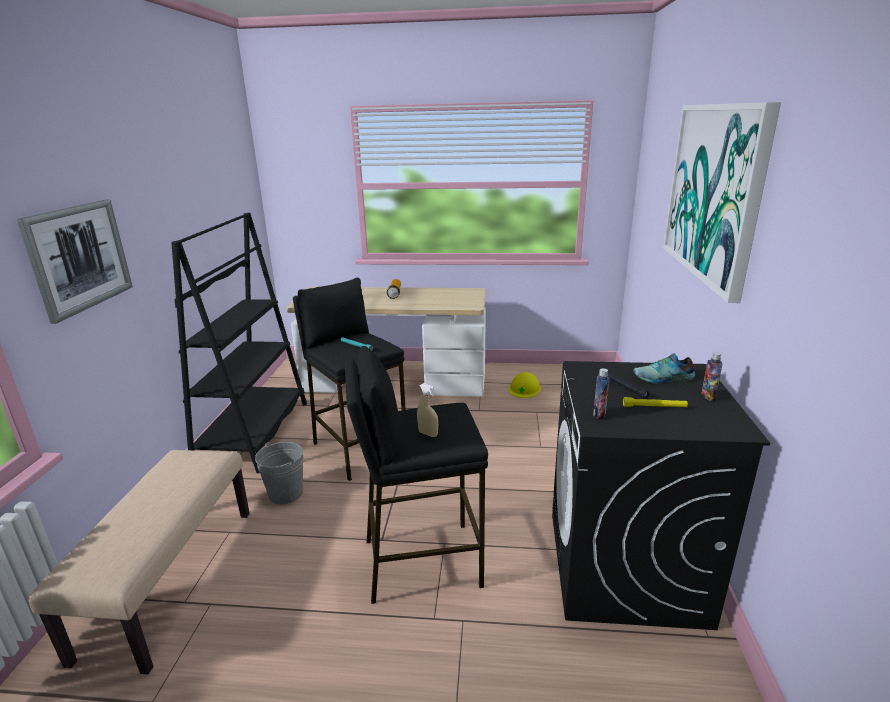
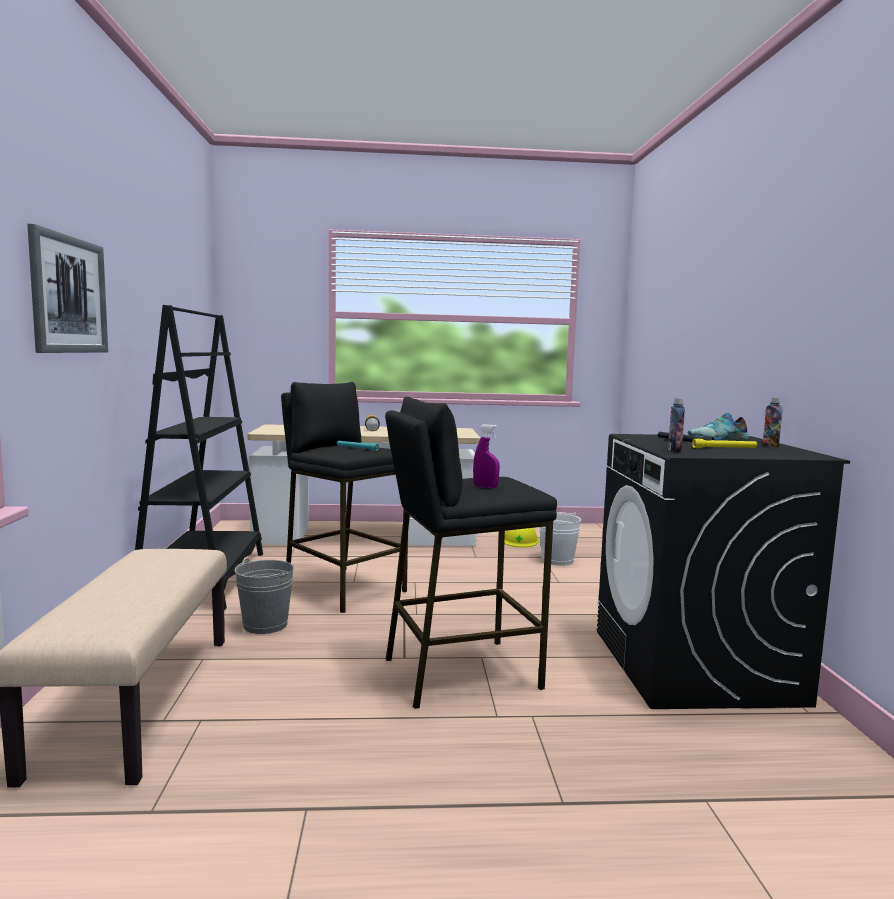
camera: 10 degrees left, 15 degrees down
beige spray bottle [417,383,438,437] -> purple spray bottle [473,424,500,488]
picture [663,102,781,303] -> none
none -> white bucket [539,512,581,566]

